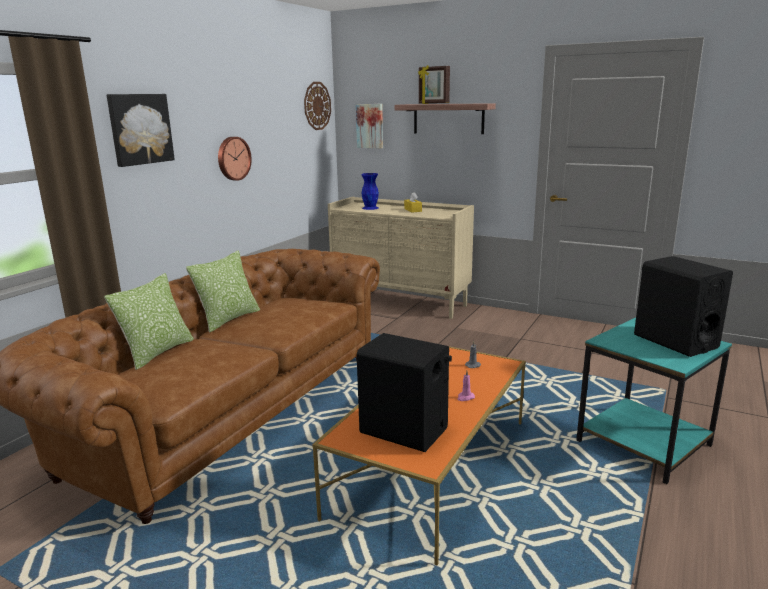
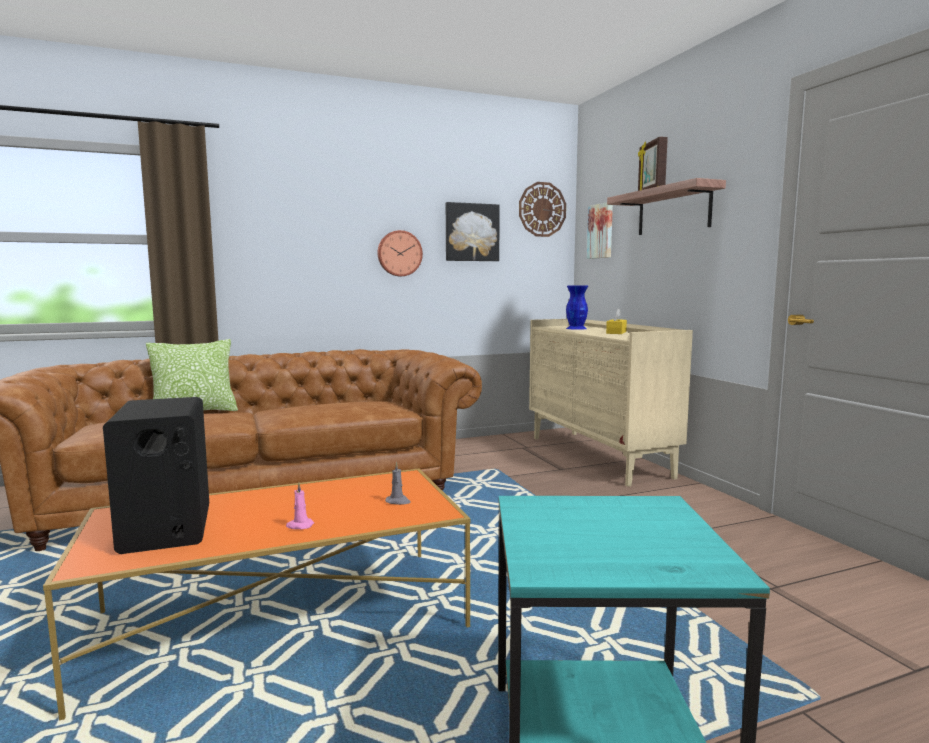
camera: 40 degrees right, 10 degrees down
picture [107,94,175,167] -> picture moved to [446,202,500,261]
pillow [186,251,260,333] -> none
black speaker [634,256,733,357] -> none

